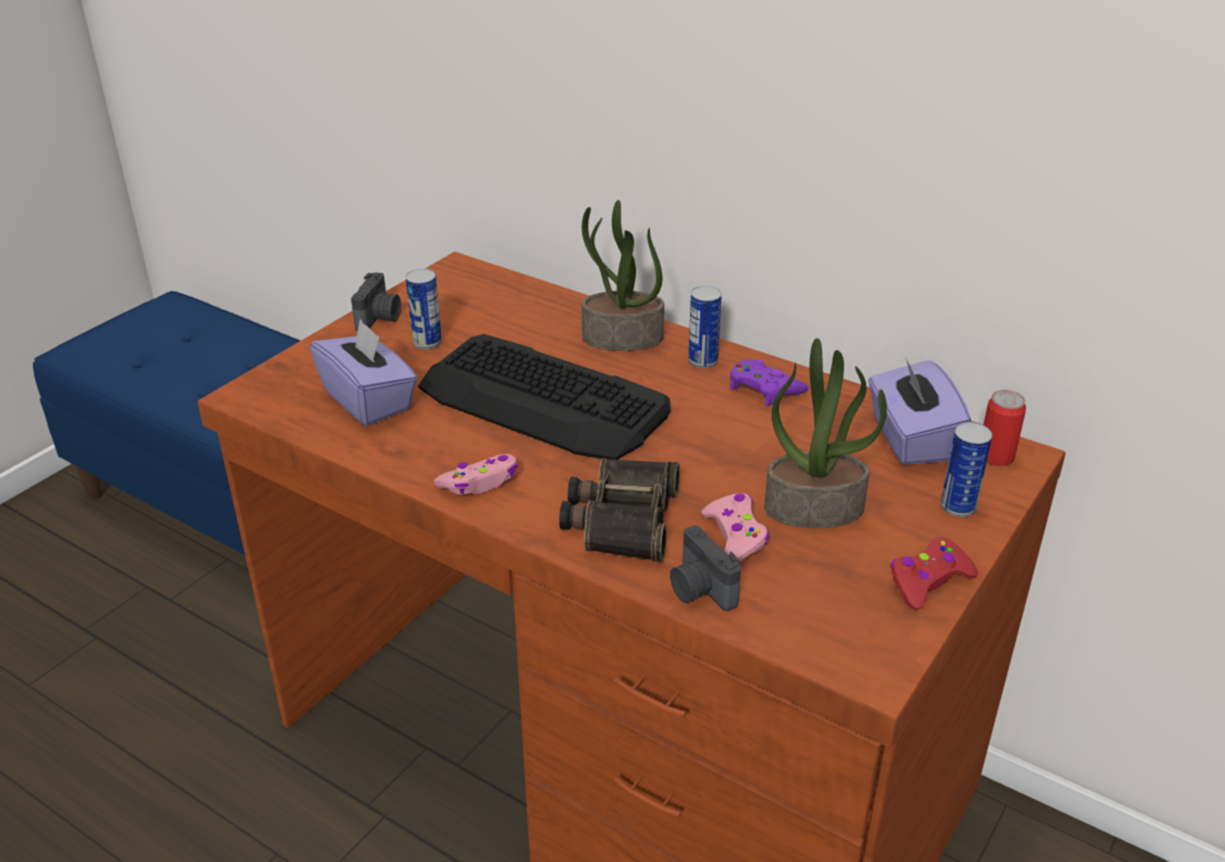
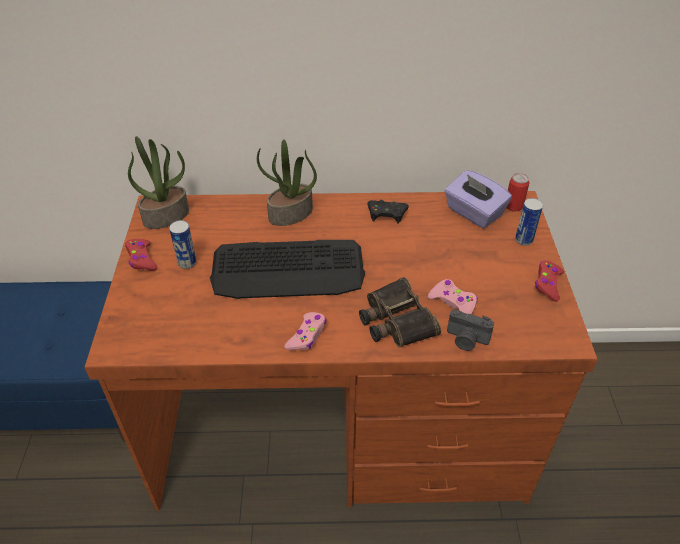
camera: 35 degrees left, 10 degrees up
purple tissue box [310,319,417,426] -> none
camera [351,272,401,331] -> red game controller [125,239,157,271]
can [688,286,722,368] -> none
purple game controller [730,359,809,406] -> black game controller [367,200,409,224]
potted plant [764,338,887,528] -> potted plant moved to [128,136,189,229]

